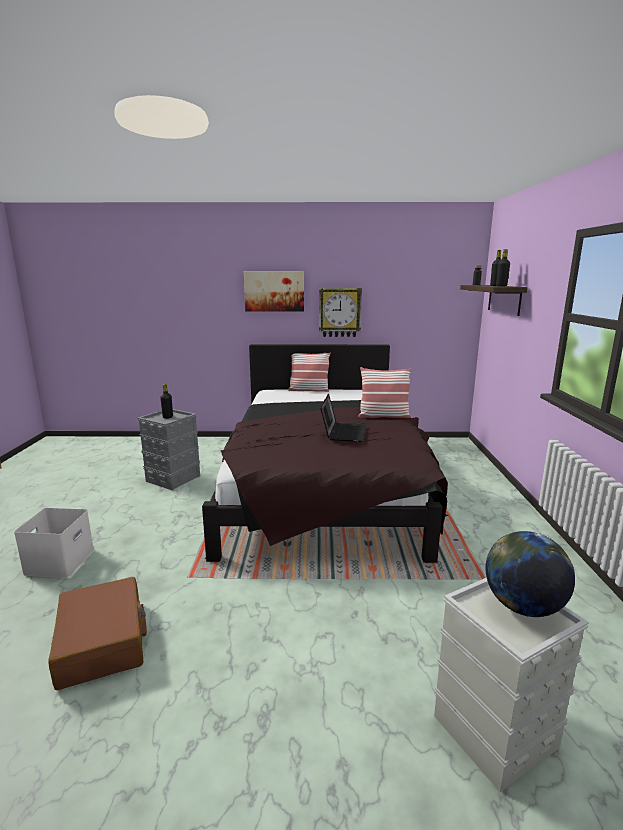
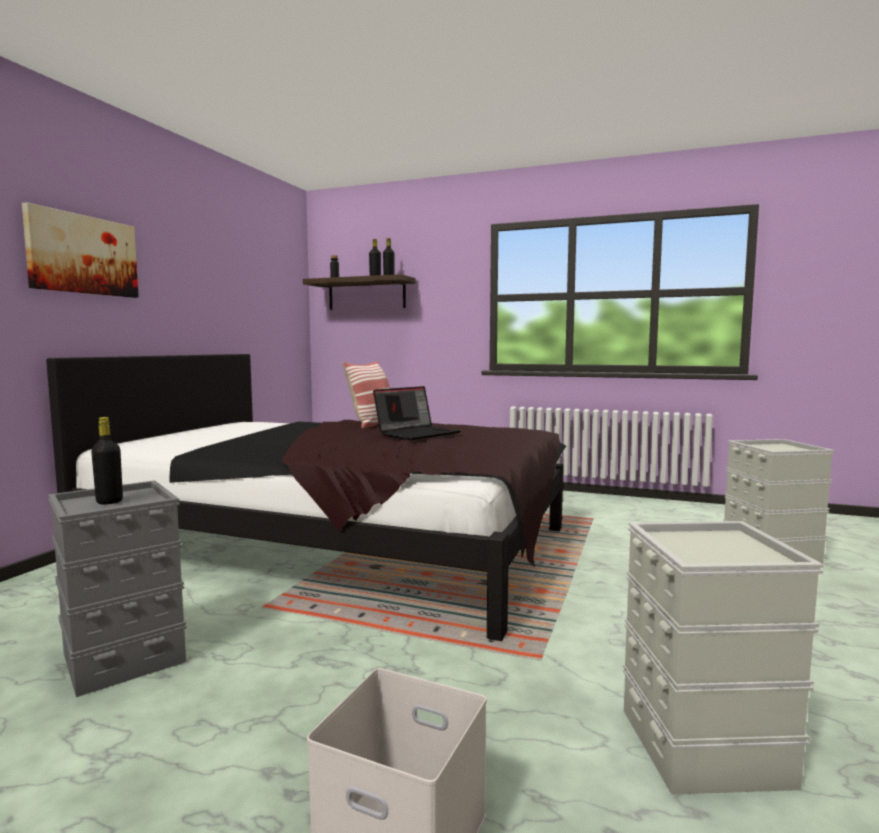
camera: 70 degrees left, 10 degrees down
brown suitcase [48,577,147,690] -> grey storage box [623,521,824,794]
pillow [288,352,331,392] -> none
wall clock [319,288,362,337] -> none
laptop [320,394,367,442] -> laptop turned 105 degrees clockwise [373,386,461,440]
globe [486,531,575,617] -> none

